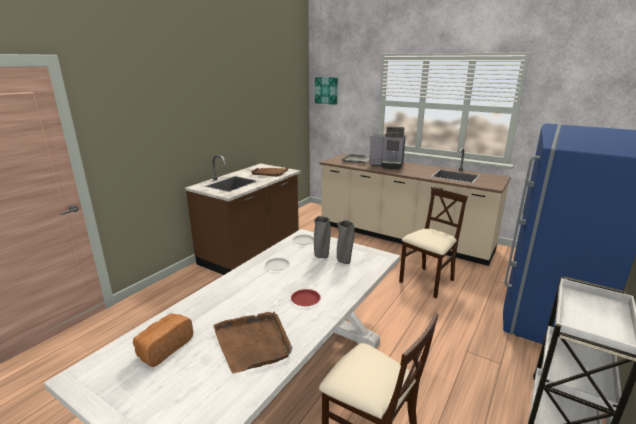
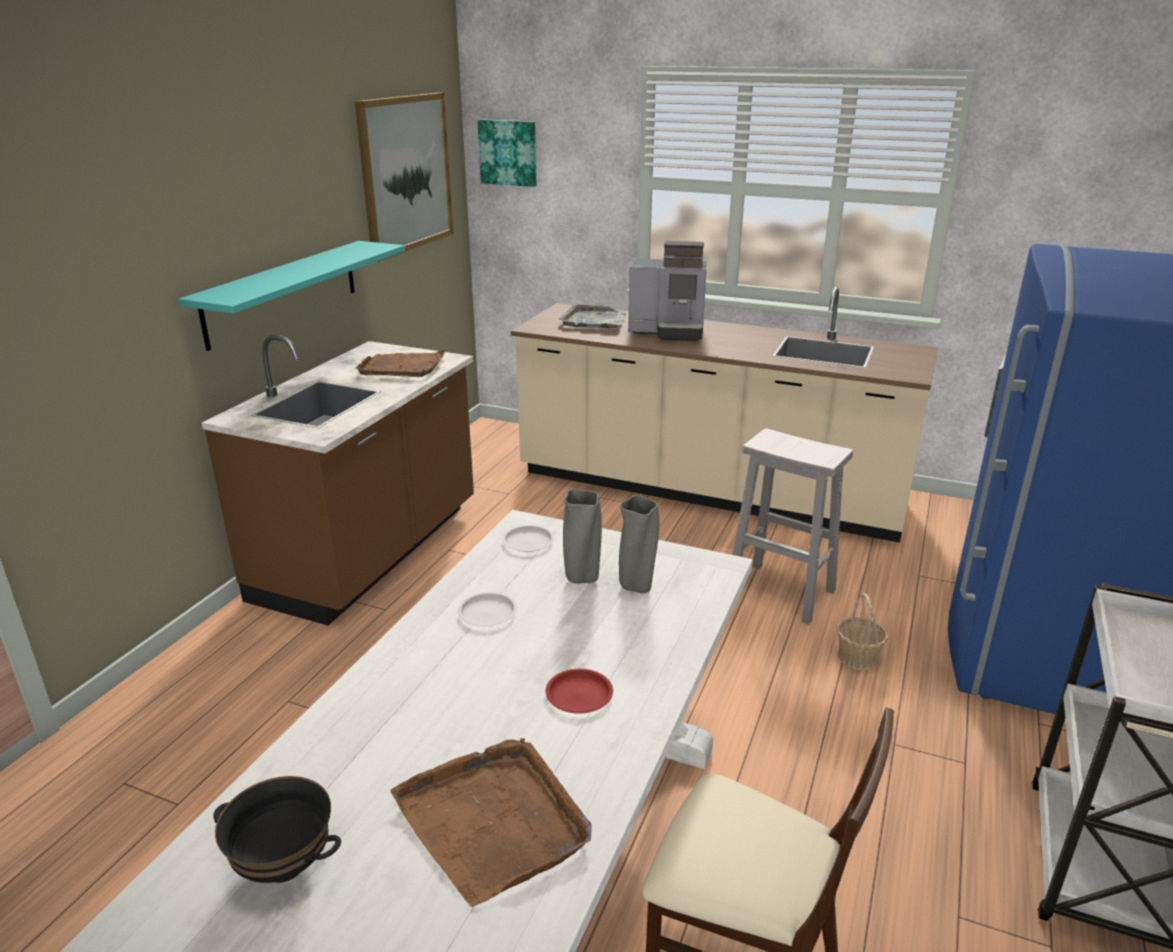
camera: 10 degrees left, 5 degrees up
bread [133,313,193,367] -> black bowl [213,776,341,883]
beige chair [399,188,468,298] -> white stool [733,429,853,624]
none -> turquoise shelf [178,241,405,351]
none -> picture [355,93,453,262]
none -> basket [837,593,888,670]

